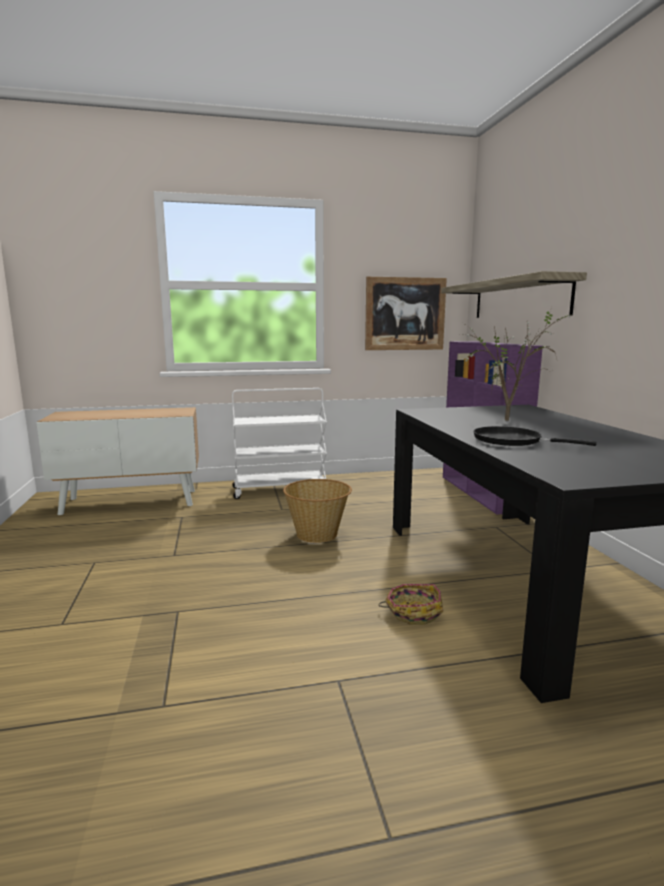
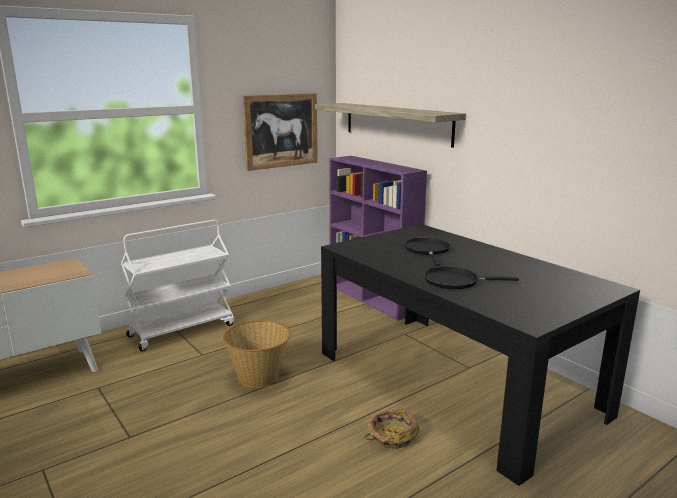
camera: 25 degrees left, 5 degrees up
potted plant [463,307,572,421] -> black frying pan [404,237,450,266]

